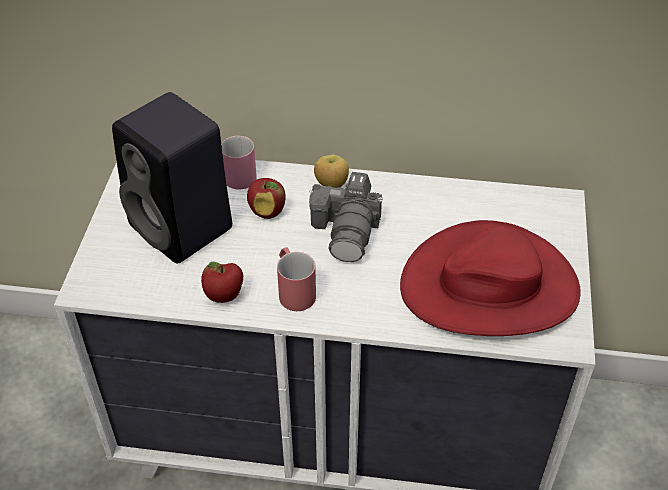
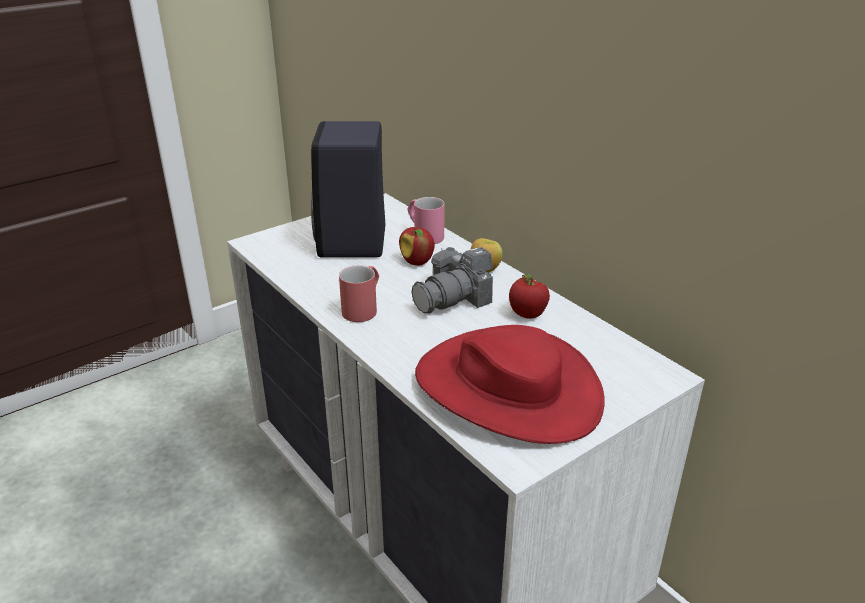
camera: 45 degrees right, 15 degrees down
apple [201,262,243,303] -> apple moved to [509,274,550,319]

